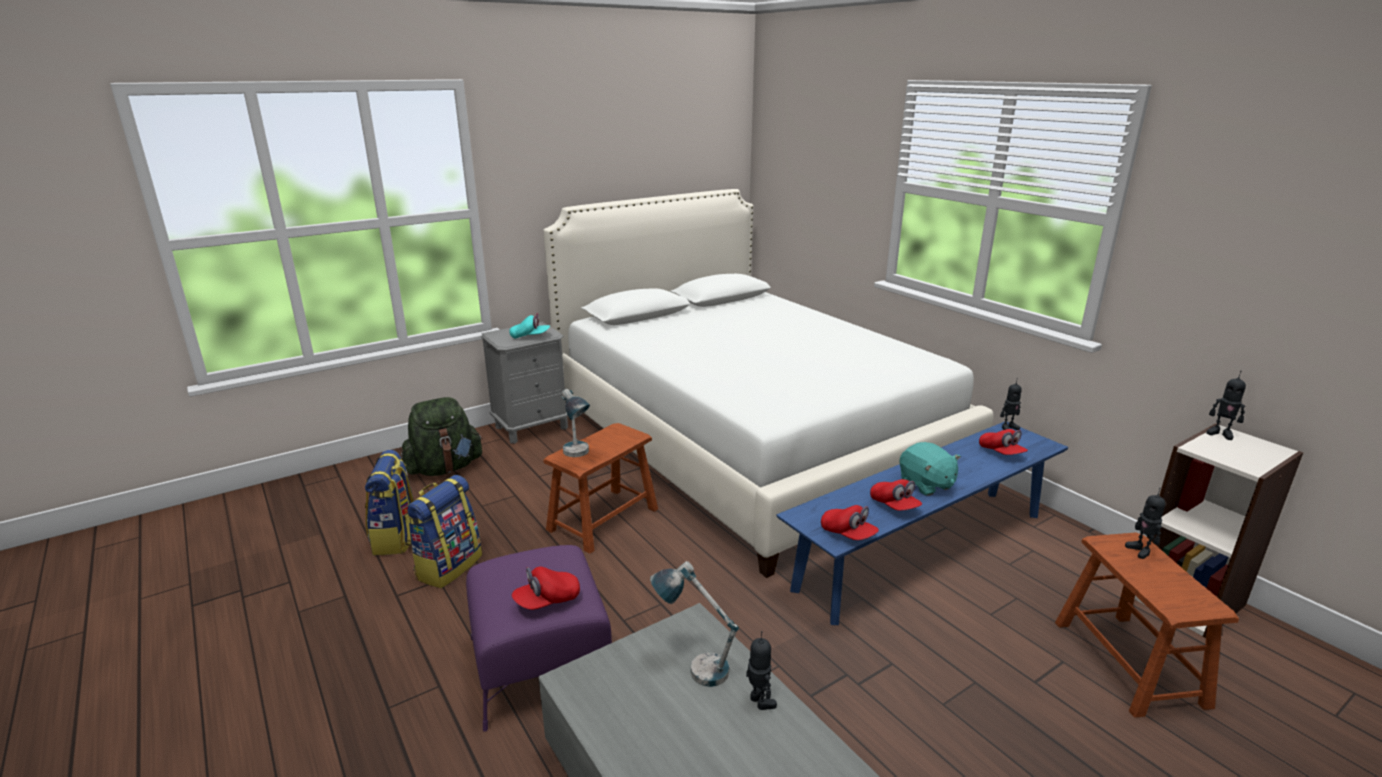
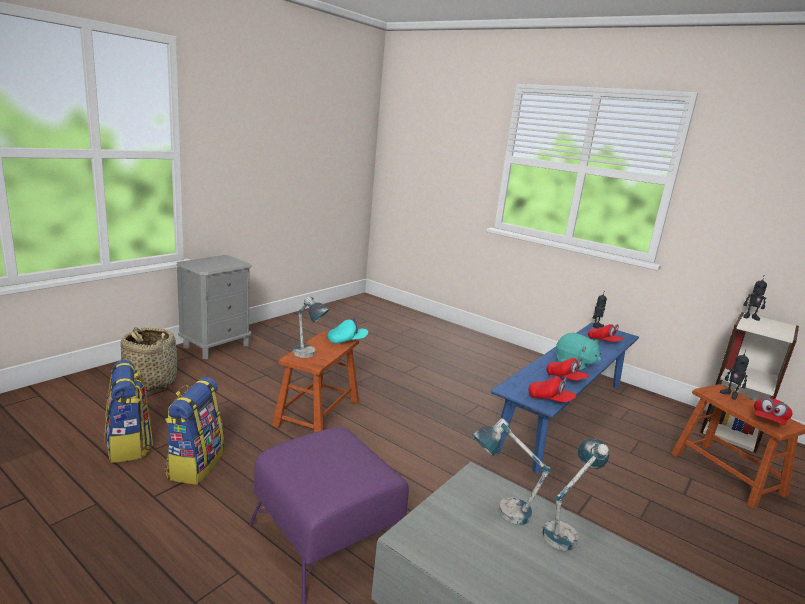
camera: 20 degrees left, 5 degrees down
green backpack [401,397,483,476] -> basket [121,327,177,392]
turquoise cap [509,313,550,339] -> turquoise cap moved to [328,317,368,344]
red cap [511,567,580,610] -> red cap moved to [754,398,792,425]
white bed [543,189,994,578] -> none
toy robot [746,631,777,710] -> table lamp [542,439,609,551]

